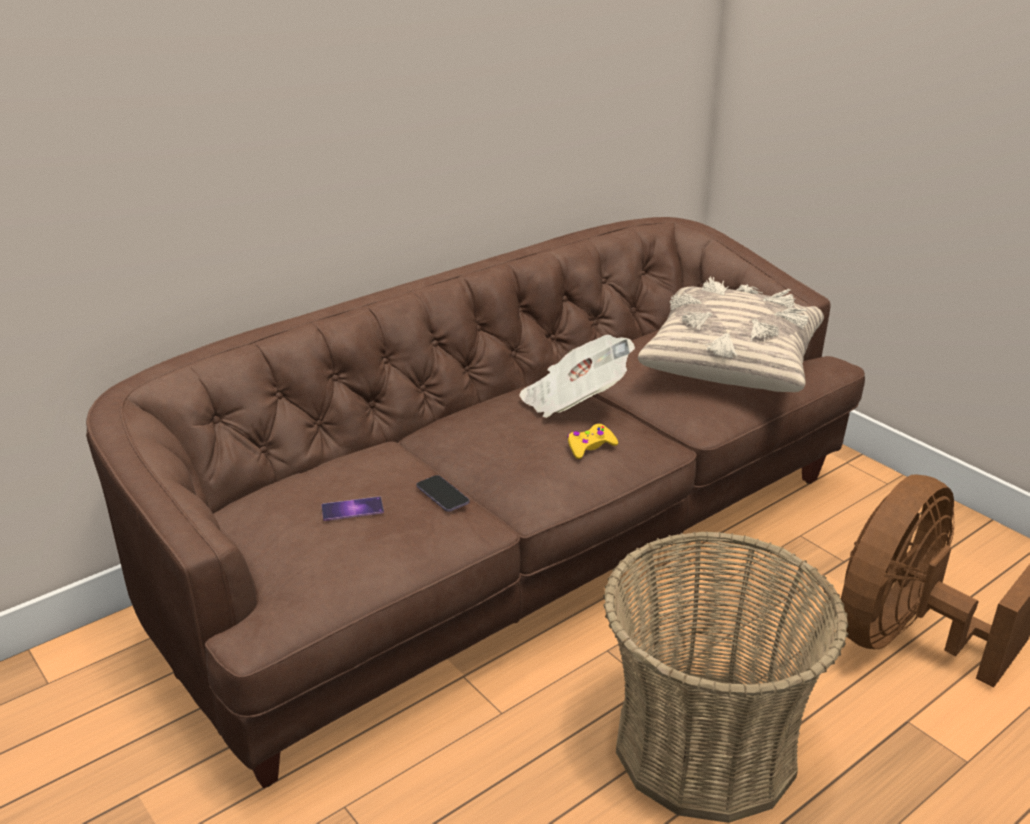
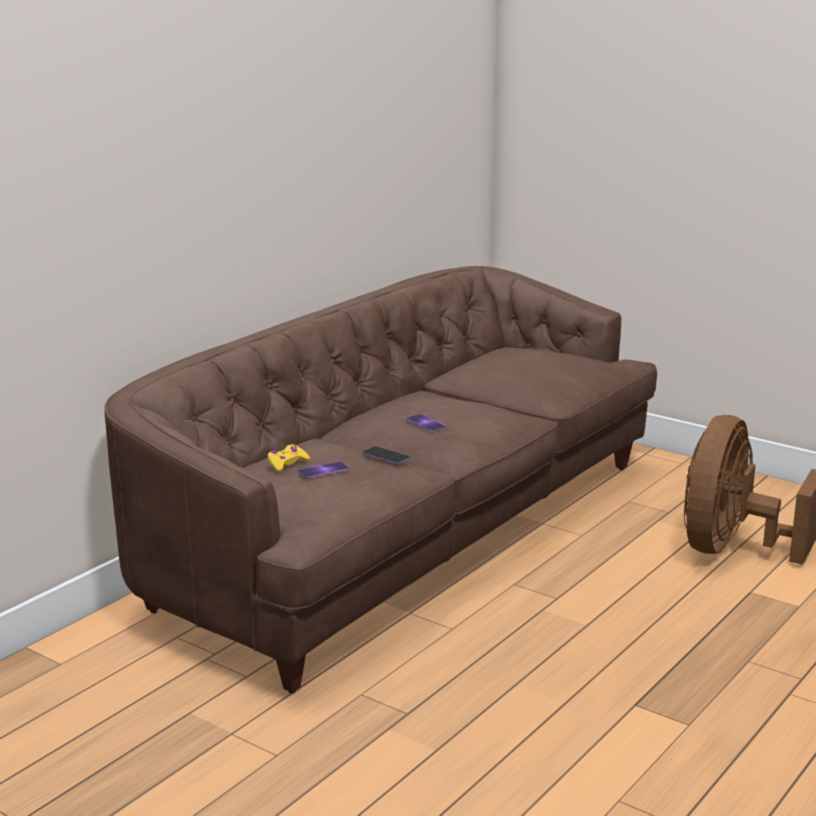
camera: 15 degrees left, 10 degrees down
newspaper [519,334,635,418] -> none
yellow game controller [568,424,618,459] -> yellow game controller moved to [267,444,310,472]
basket [603,532,848,823] -> none
beige pillow [638,277,824,392] -> none
none -> phone [406,414,446,432]

